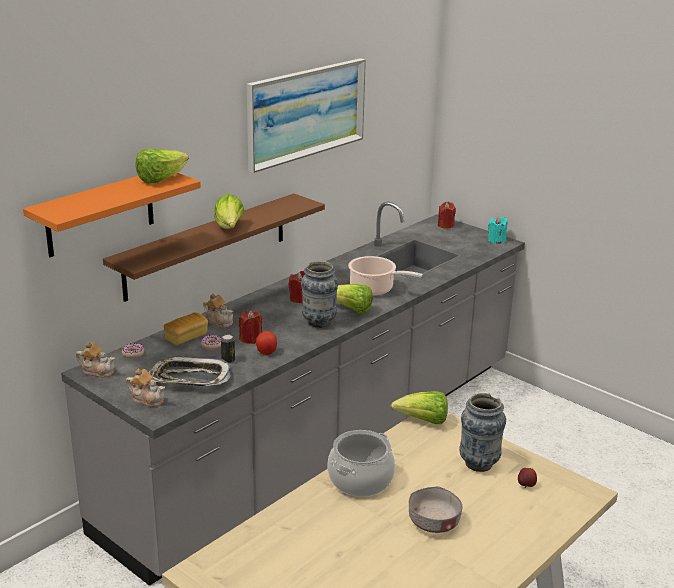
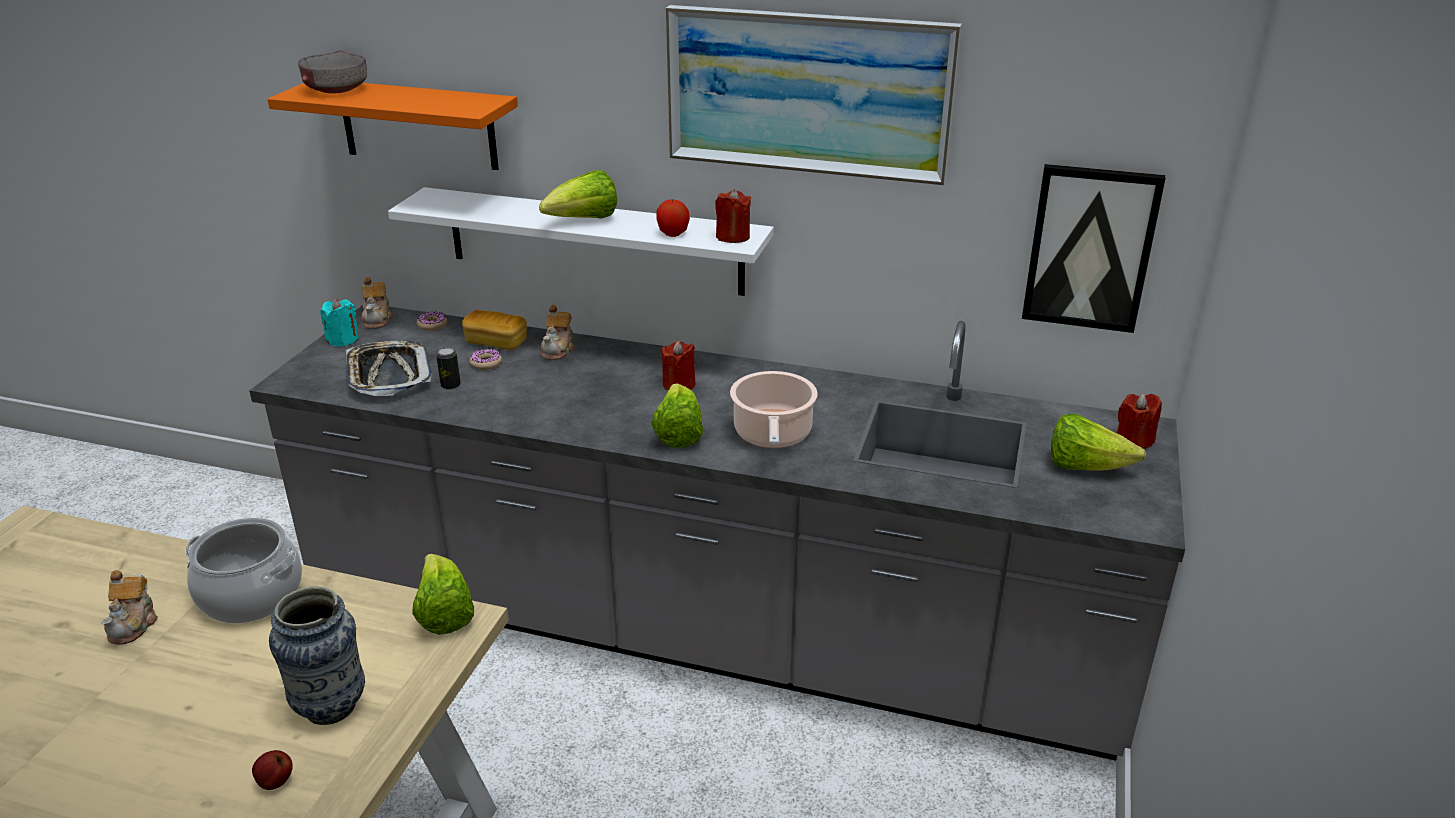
camera: 65 degrees right, 5 degrees up
brown shelf [103,193,325,302] -> white shelf [388,187,774,296]
teapot [126,369,165,407] -> teapot moved to [102,570,158,645]
lettuce [135,149,189,184] -> lettuce moved to [1051,414,1146,470]
red candle [239,310,262,344] -> red candle moved to [715,189,751,243]
apple [256,331,277,355] -> apple moved to [656,199,690,237]
vase [301,261,338,328] -> none
grey bowl [409,487,462,533] -> grey bowl moved to [298,50,367,93]
turquoise candle [488,217,507,244] -> turquoise candle moved to [320,298,359,346]
none -> picture [1022,164,1166,333]

